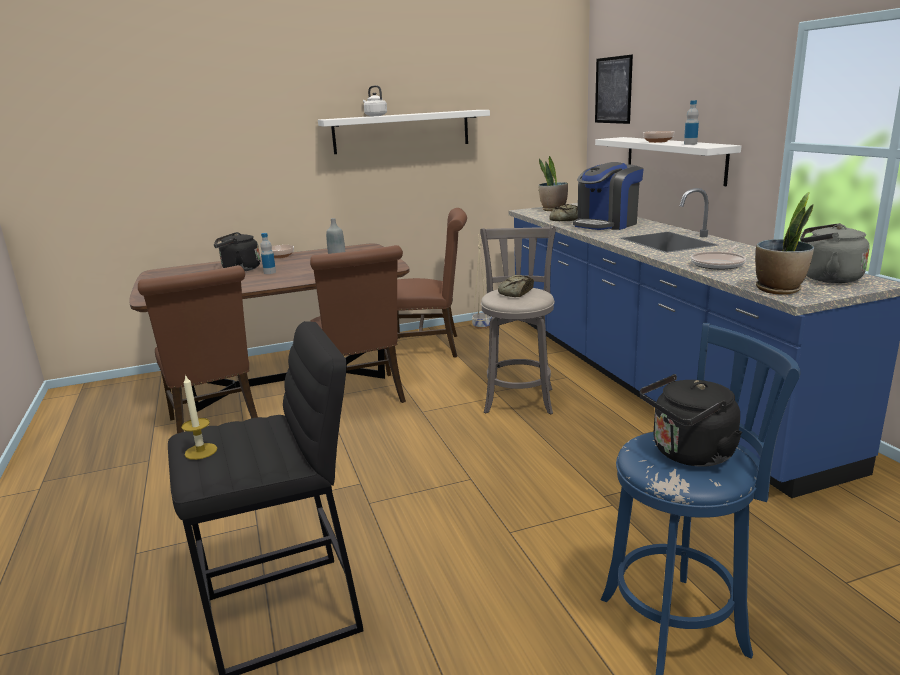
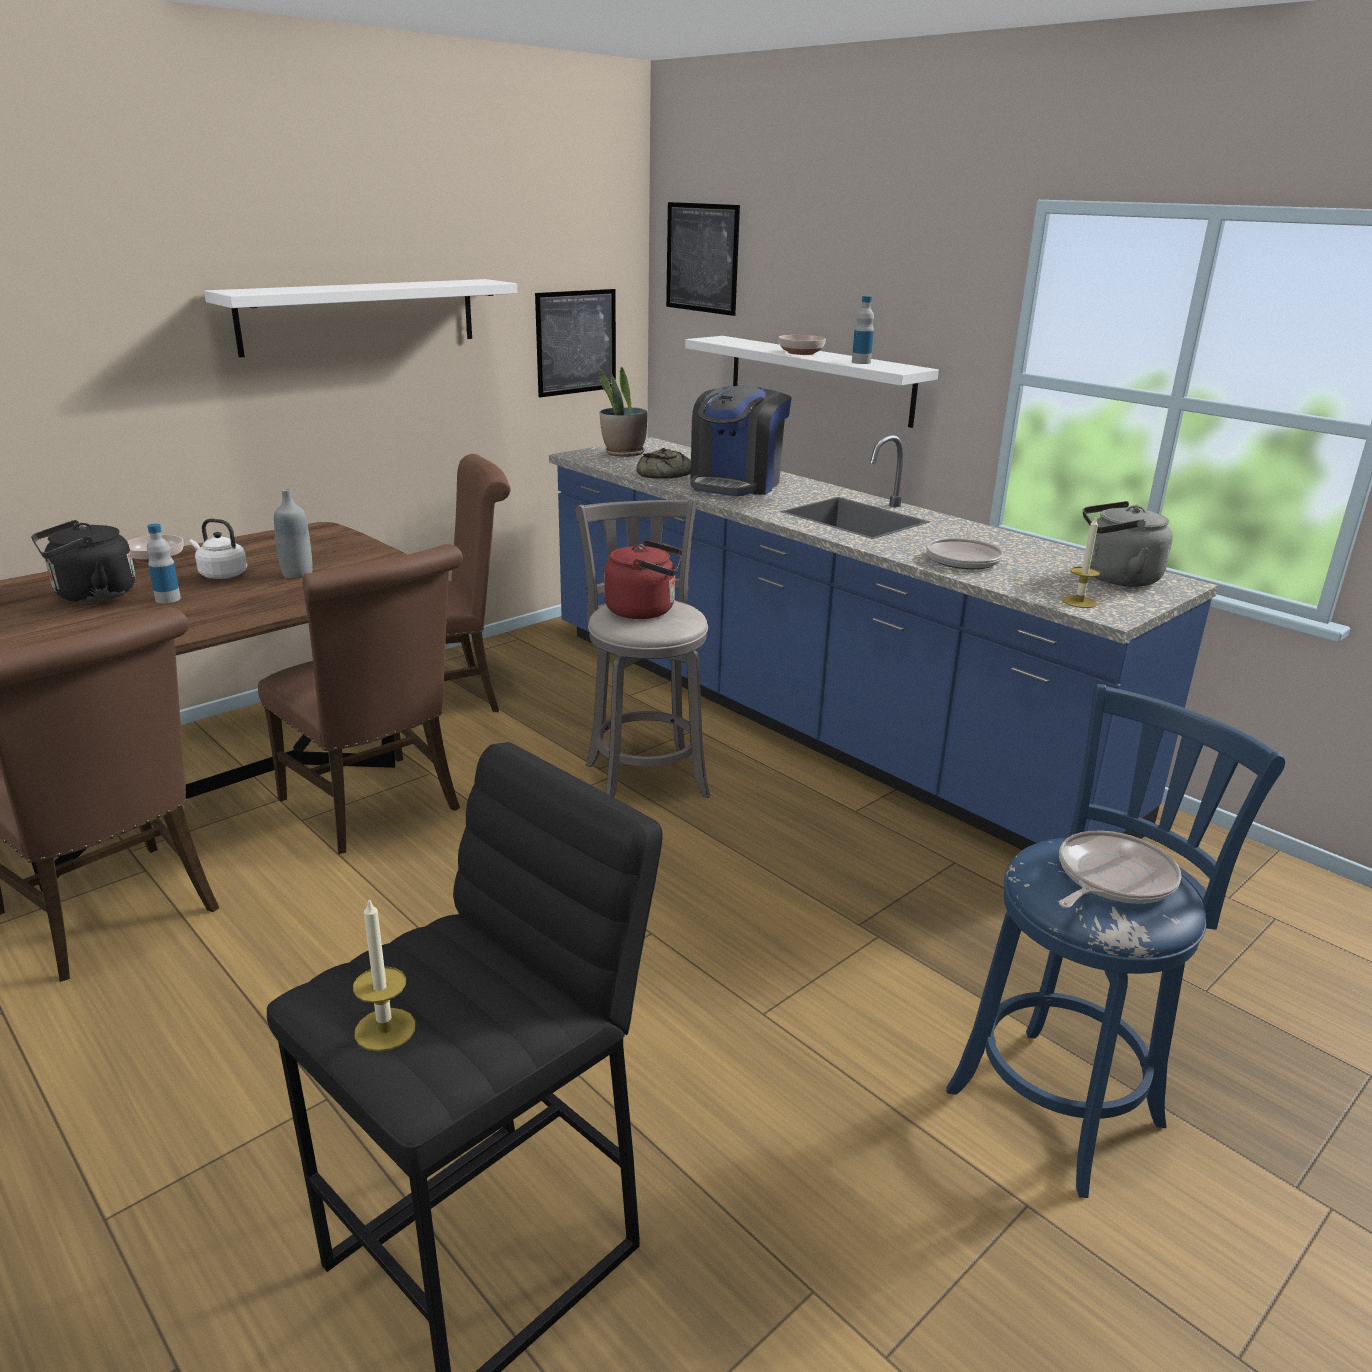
camera: 25 degrees left, 5 degrees up
white kettle [363,85,387,116] -> white kettle moved to [190,519,247,579]
beige planter [472,234,492,329] -> none
bread [498,275,534,297] -> red kettle [604,540,683,619]
black kettle [640,374,742,467] -> frying pan [1059,831,1182,908]
potted plant [755,192,814,294] -> candle [1062,517,1100,608]
none -> picture [535,289,616,397]

